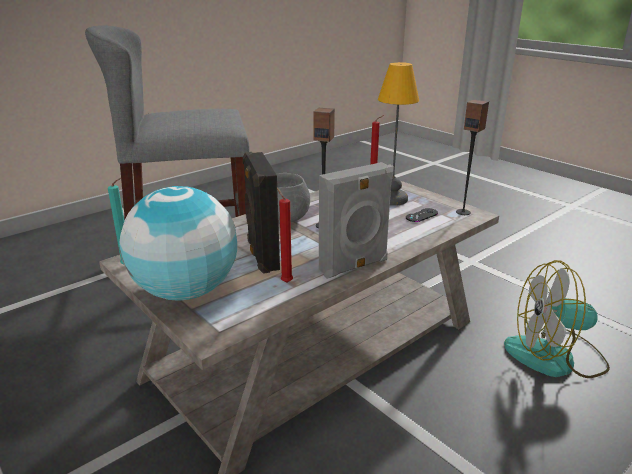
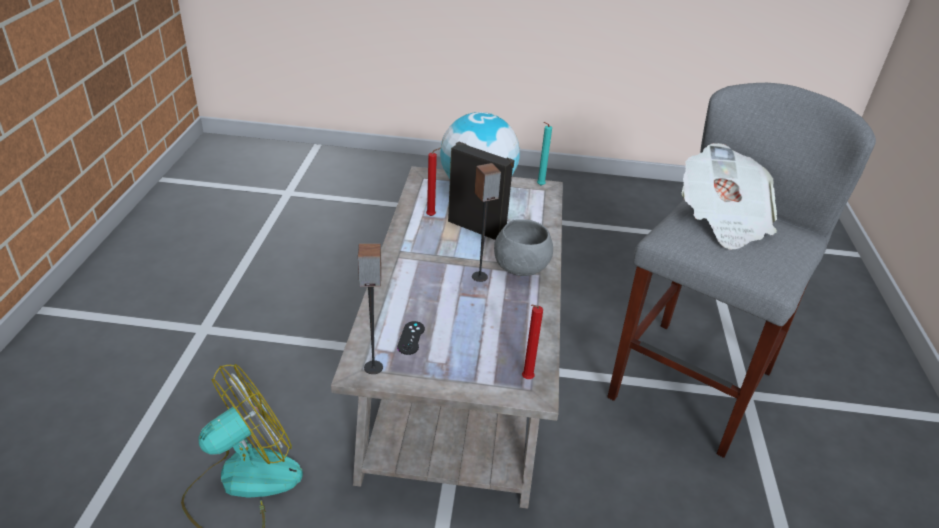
camera: 135 degrees right, 10 degrees up
grey speaker [319,162,394,279] -> none
table lamp [378,62,419,206] -> none
none -> newspaper [681,143,777,250]

